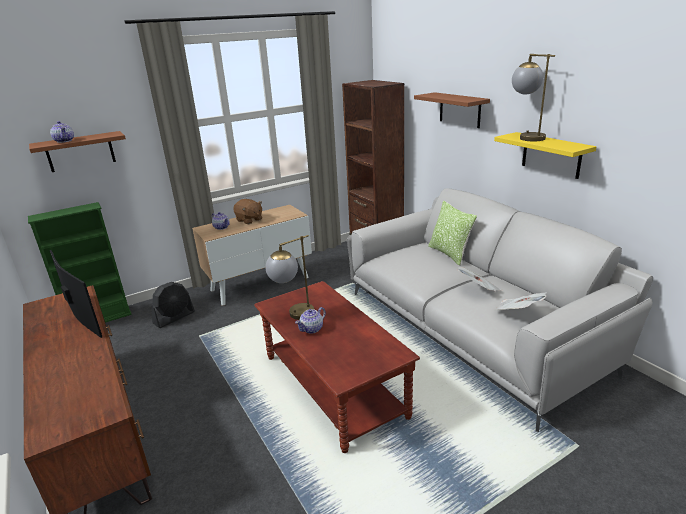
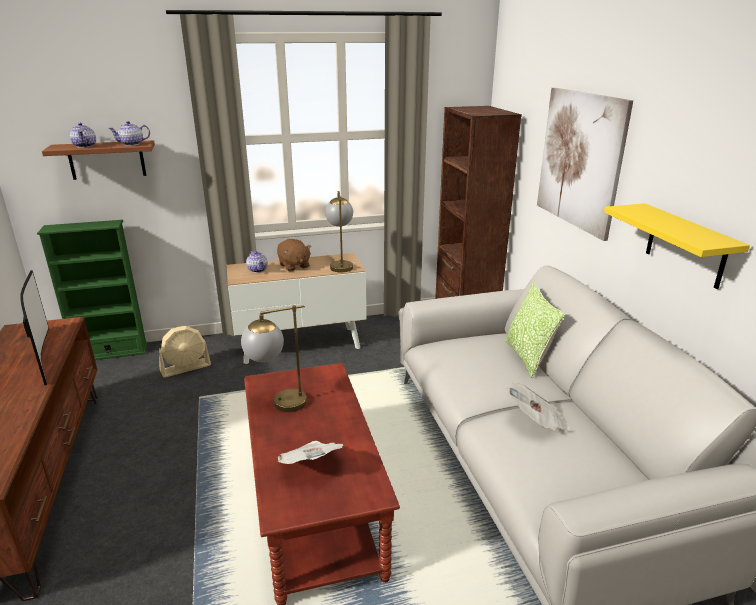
camera: 15 degrees right, 0 degrees up
black fan [152,282,195,328] -> beige fan [159,326,211,378]
teapot [295,307,326,334] -> teapot moved to [108,121,150,146]
brown shelf [414,92,490,128] -> picture [537,88,633,241]
newspaper [495,292,547,310] -> newspaper moved to [278,441,343,464]
table lamp [512,54,555,141] -> table lamp moved to [325,191,353,272]

